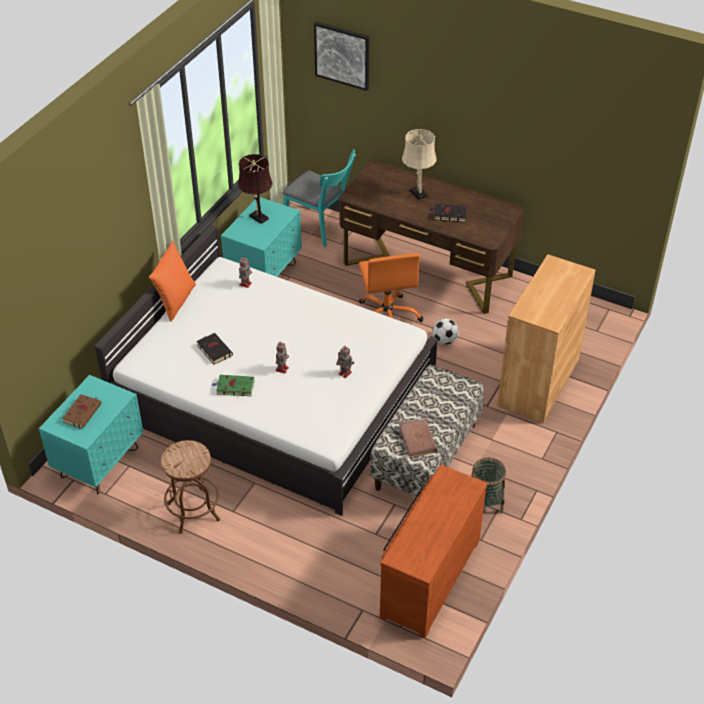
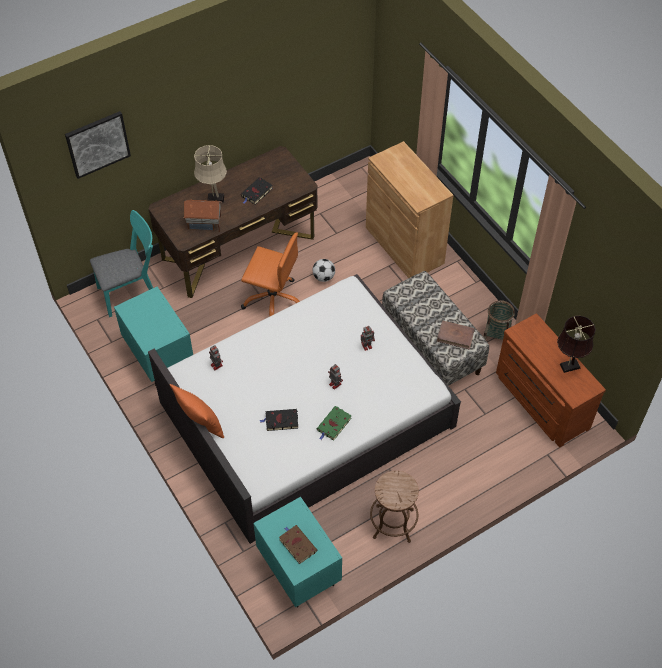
camera: 60 degrees left, 10 degrees up
brown table lamp [238,154,273,224] -> brown table lamp moved to [557,316,596,373]
none -> toy house [184,200,222,232]

